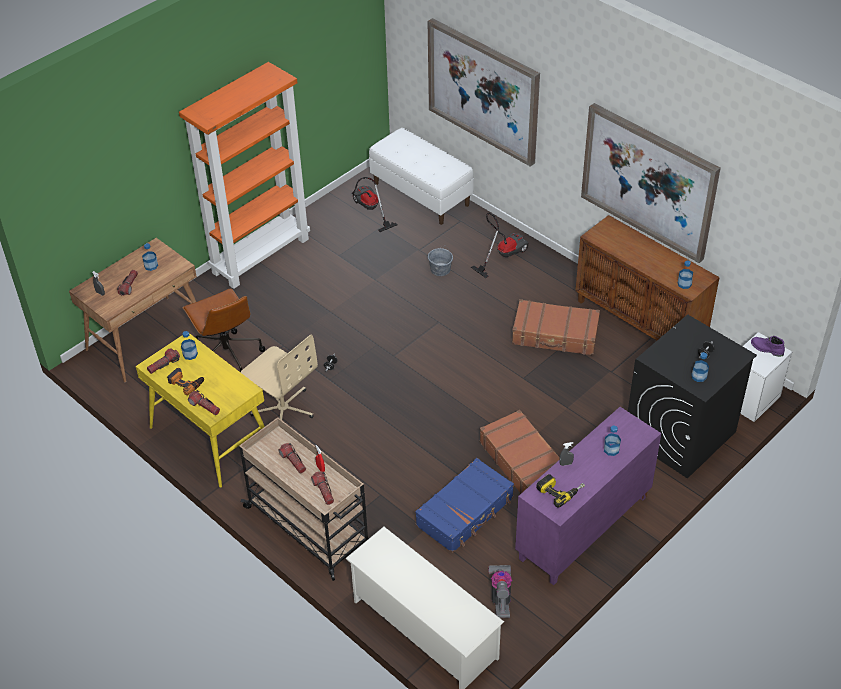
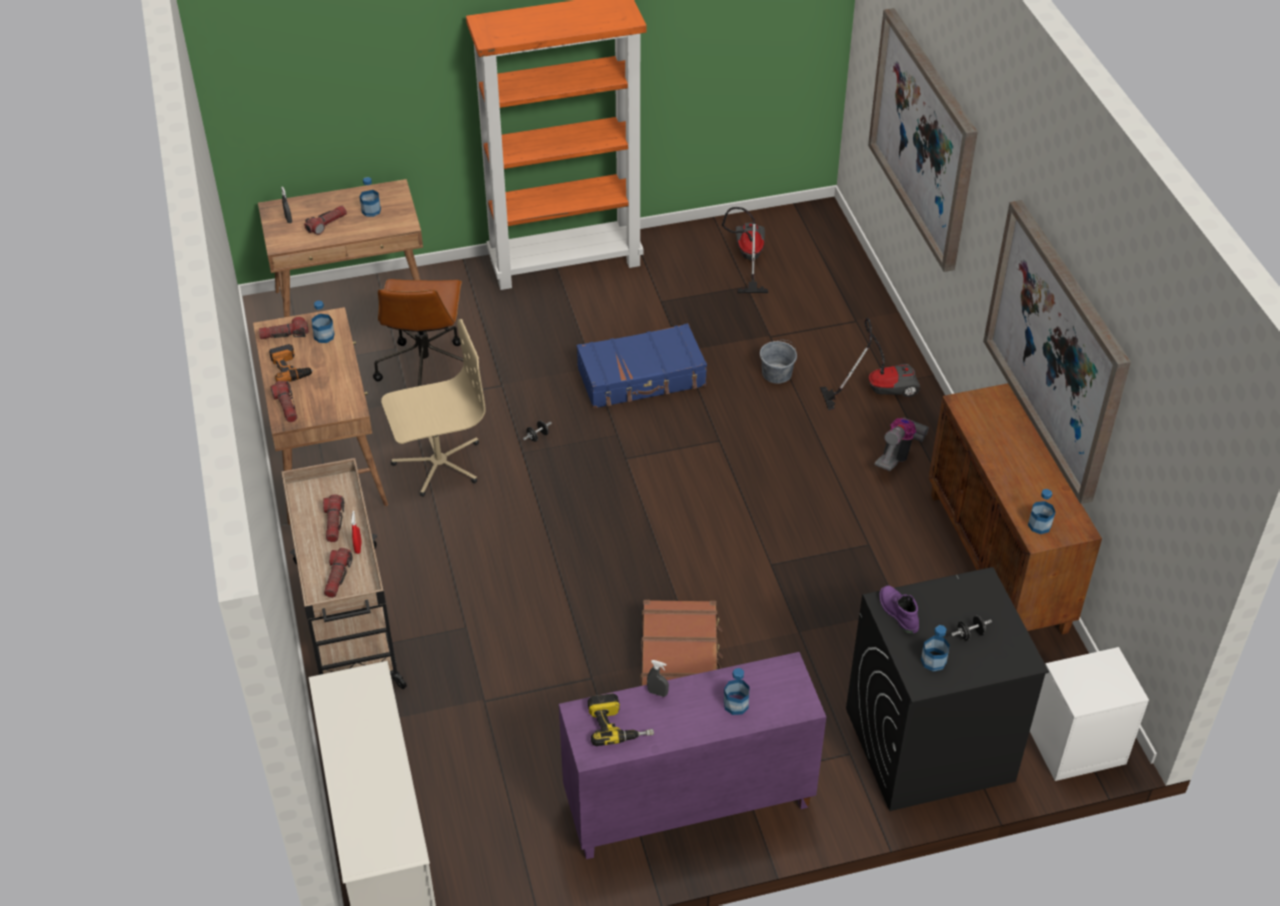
camera: 30 degrees right, 0 degrees up
yellow desk [136,333,265,487] -> brown desk [253,307,388,525]
beige office chair [241,334,318,420] -> beige office chair turned 90 degrees counterclockwise [381,319,486,497]
white bench [369,128,474,225] -> none
blue suitcase [415,458,514,553] -> blue suitcase moved to [577,323,707,409]
vacuum cleaner [489,565,512,618] -> vacuum cleaner moved to [874,417,929,471]
brown suitcase [512,299,600,356] -> none
purple boot [751,336,785,357] -> purple boot moved to [879,585,919,634]

